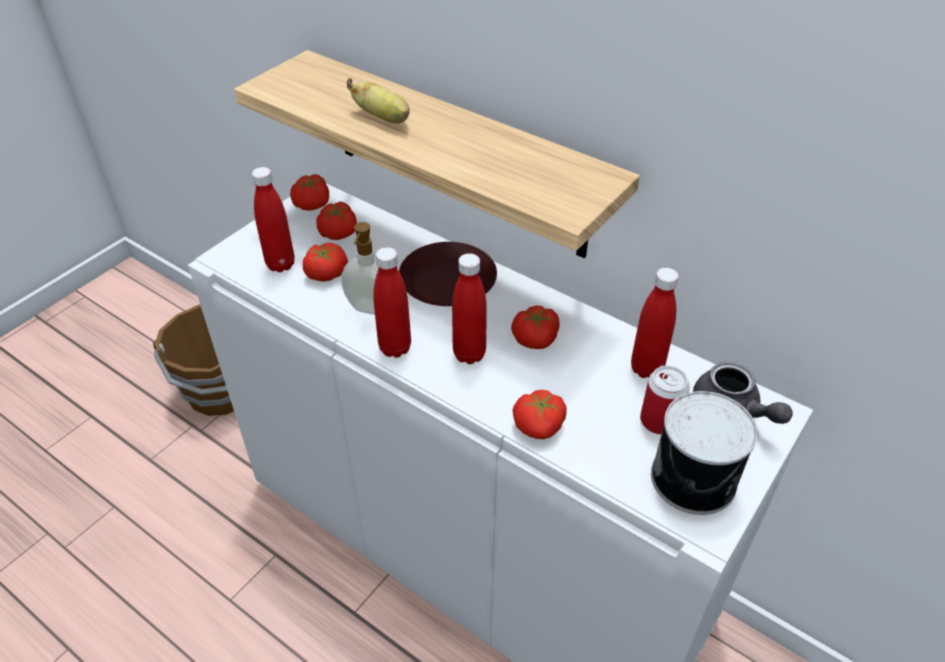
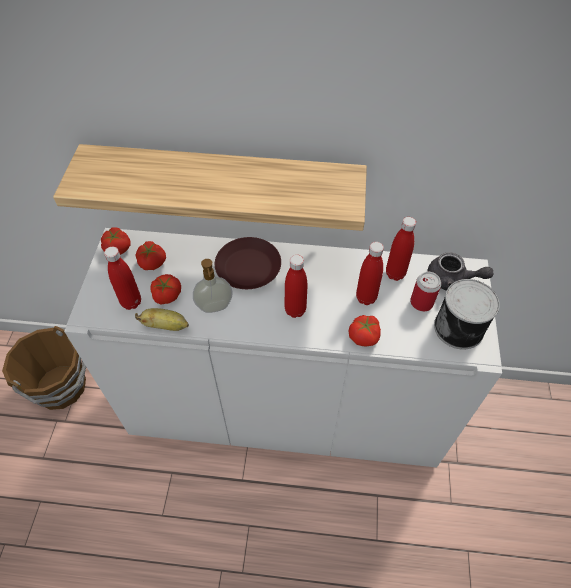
camera: 30 degrees left, 10 degrees up
banana [347,78,410,123] -> banana moved to [135,308,189,331]
red bottle [373,247,411,358] -> red bottle moved to [356,242,384,305]
tomato [511,306,560,349] -> none

